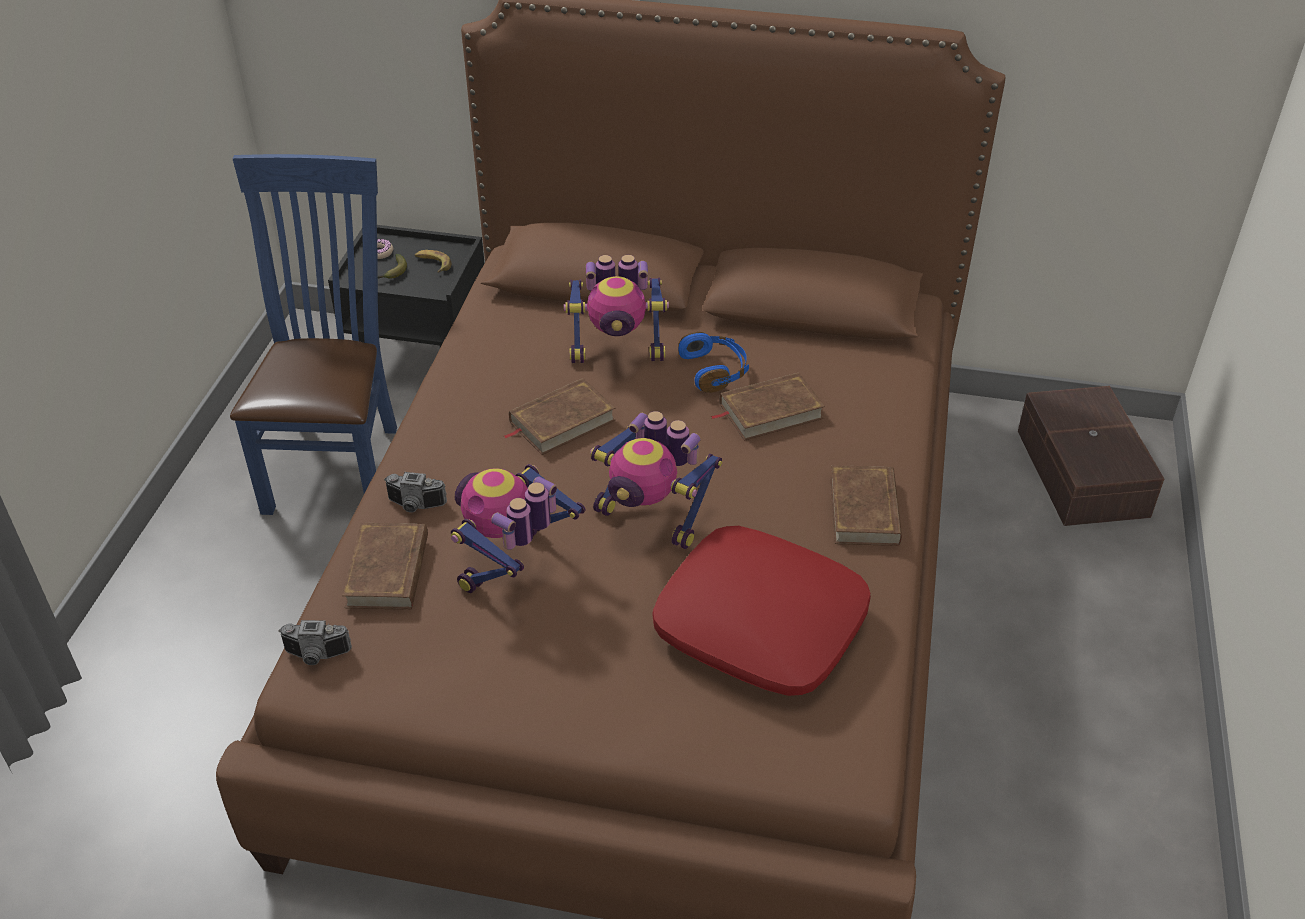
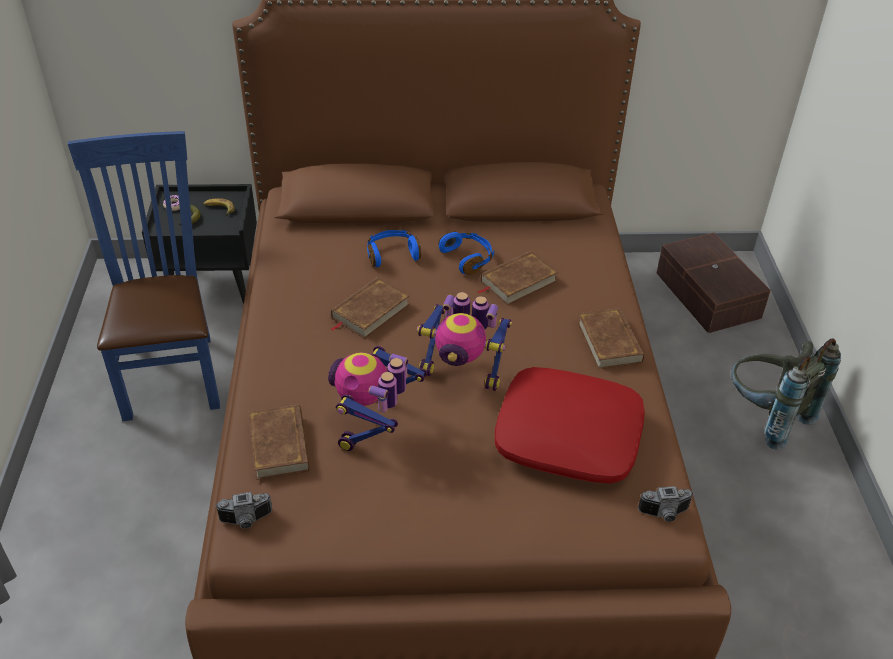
camera: 15 degrees left, 0 degrees up
camera [384,472,447,513] -> camera moved to [638,486,694,522]
toy robot [564,255,669,363] -> blue headphones [367,230,421,267]
none -> grey backpack [731,339,841,450]

